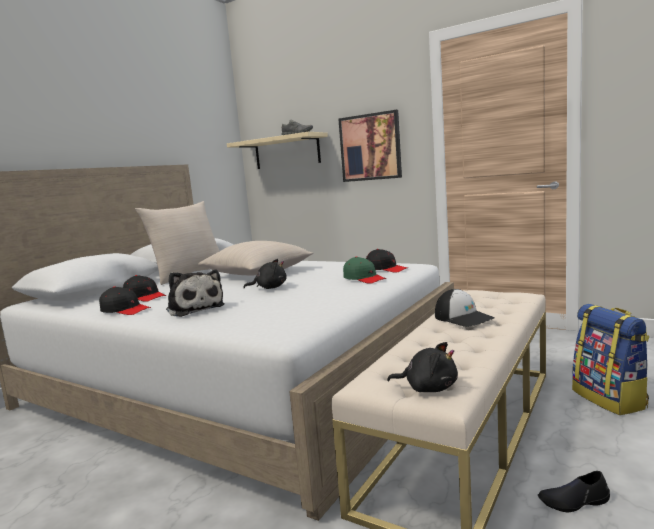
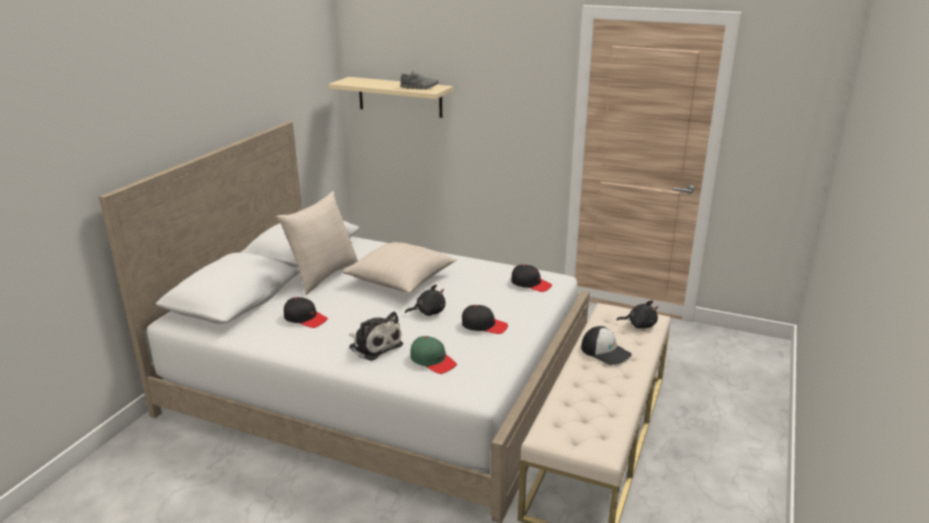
camera: 10 degrees left, 15 degrees up
black cap [99,286,151,315] -> black cap moved to [462,305,508,334]
picture [338,110,402,182] -> none
green cap [343,257,386,284] -> green cap moved to [410,336,457,374]
black plush toy [387,342,458,392] -> black plush toy moved to [617,300,658,328]
black shoe [538,471,610,512] -> none
backpack [572,304,649,415] -> none

